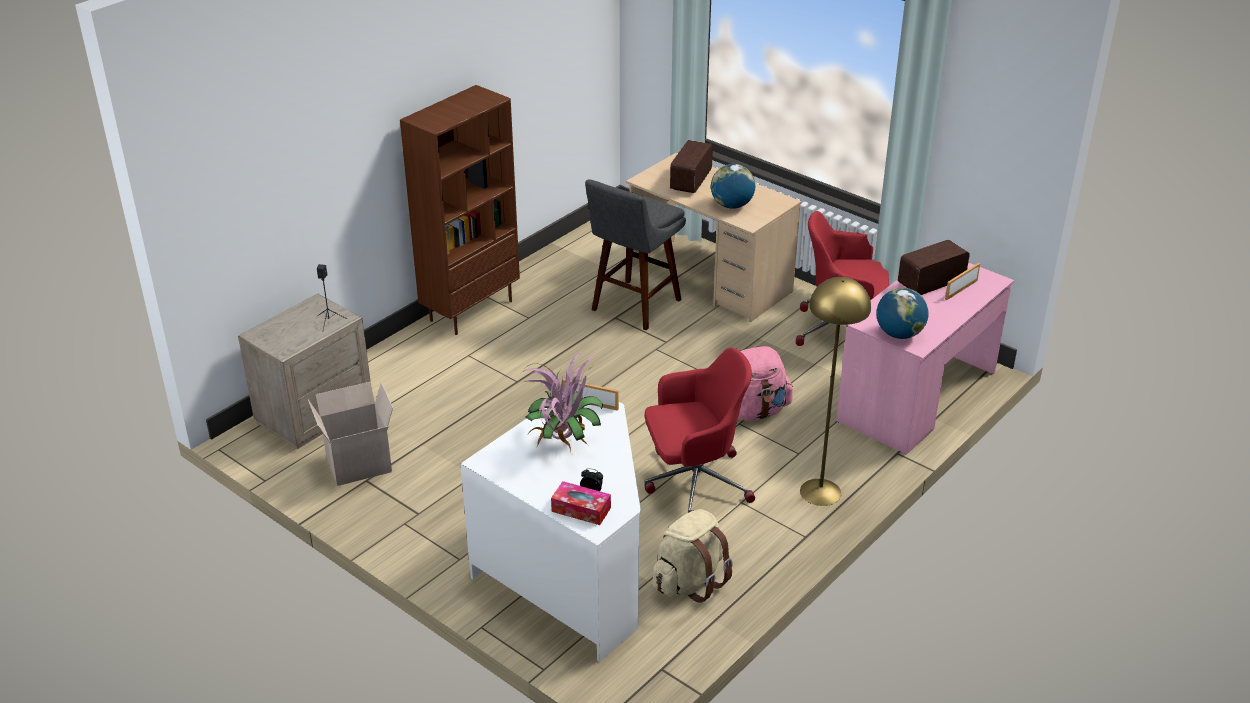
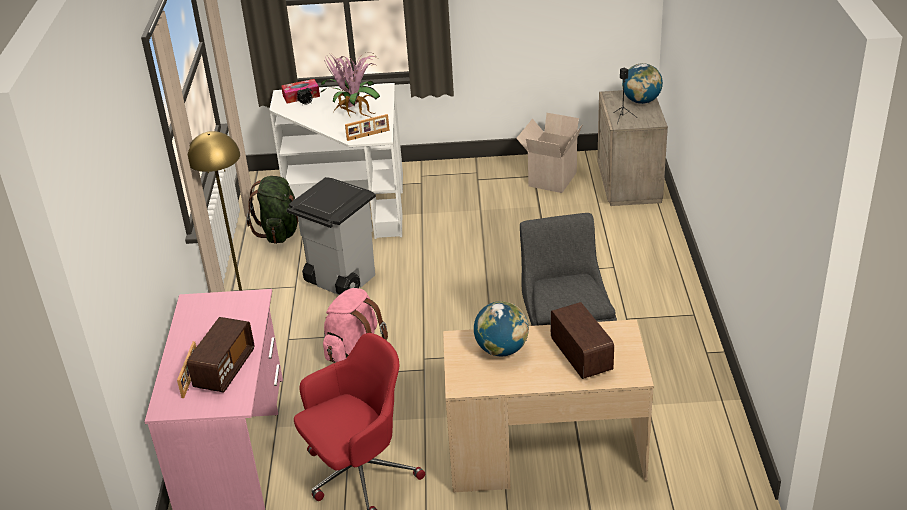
camera: 140 degrees right, 0 degrees up
brown bookcase [400,85,520,335] -> none
red office chair [644,348,755,513] -> grey trash can [286,177,376,295]
beige backpack [653,509,733,603] -> green backpack [247,176,298,244]
globe [876,288,929,339] -> globe moved to [622,63,663,104]

